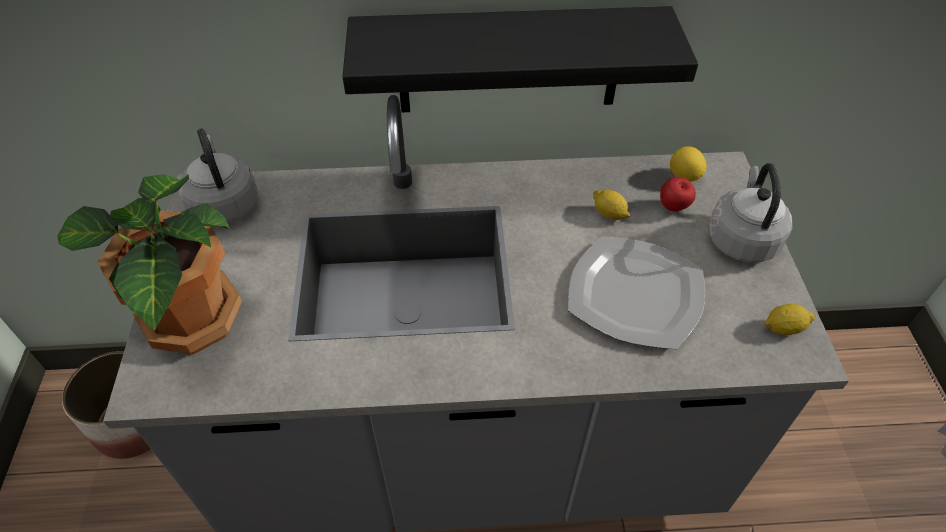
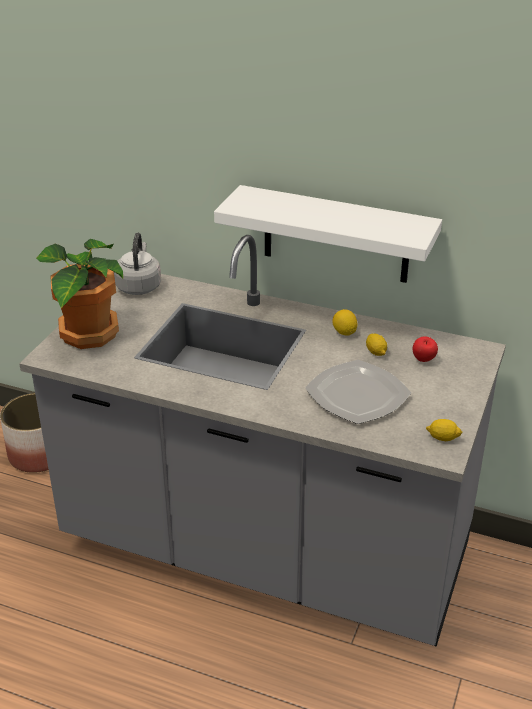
camera: 25 degrees right, 15 degrees down
black shelf [342,6,698,112] -> white shelf [214,185,442,283]
lemon [670,146,707,182] -> lemon moved to [332,309,357,336]
grey kettle [708,163,793,263] -> none

